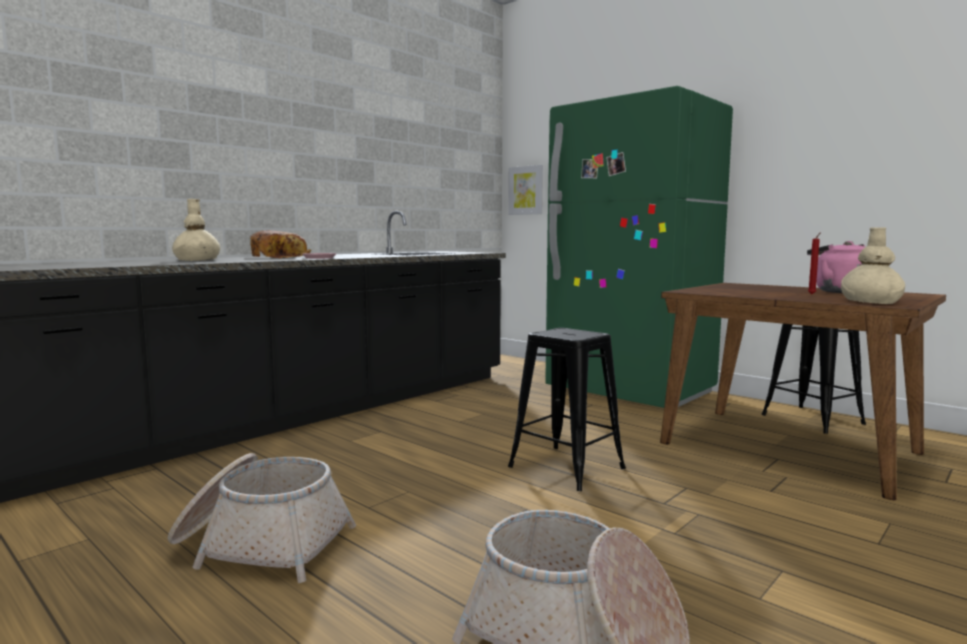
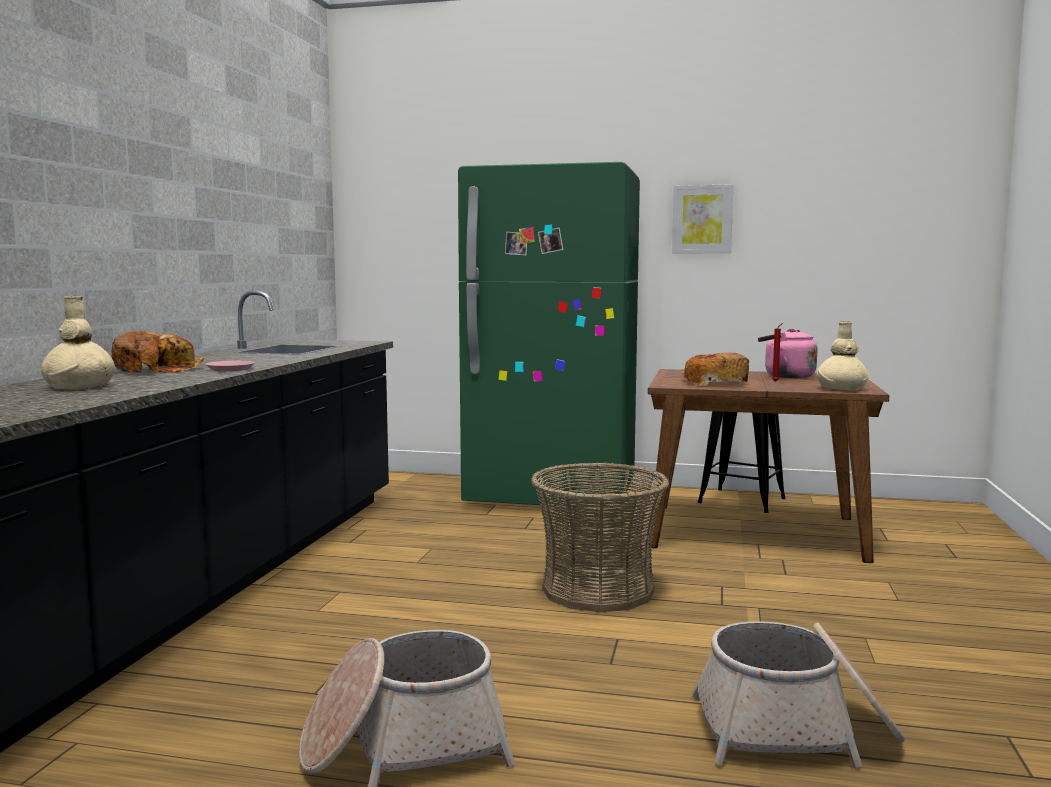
camera: 30 degrees left, 0 degrees up
picture [508,165,543,215] -> picture moved to [672,184,733,253]
black stool [508,328,626,491] -> basket [531,462,669,612]
none -> bread [681,353,749,385]

